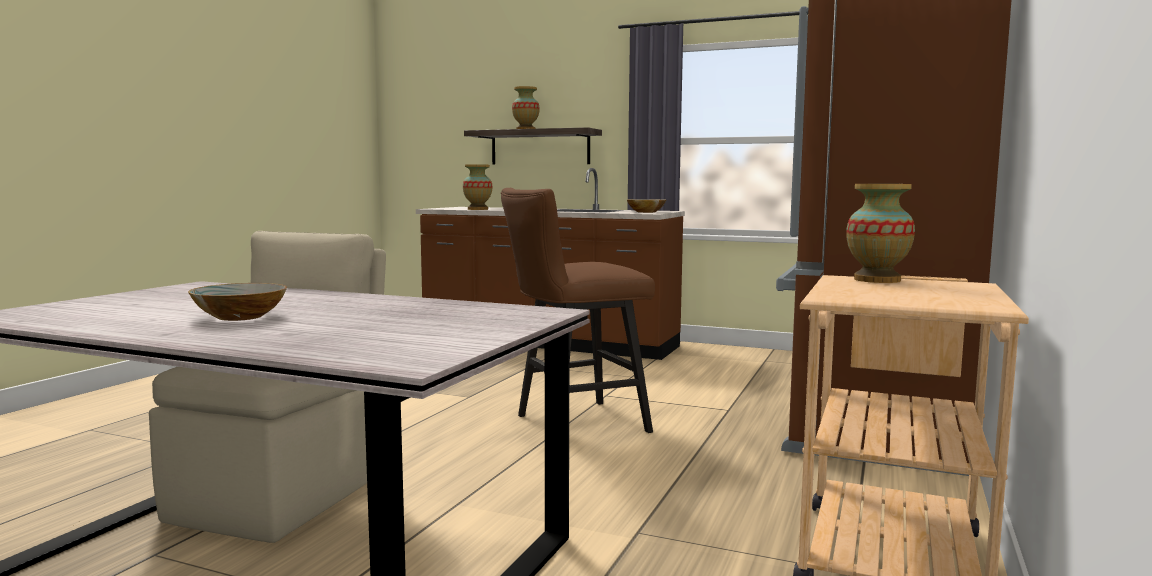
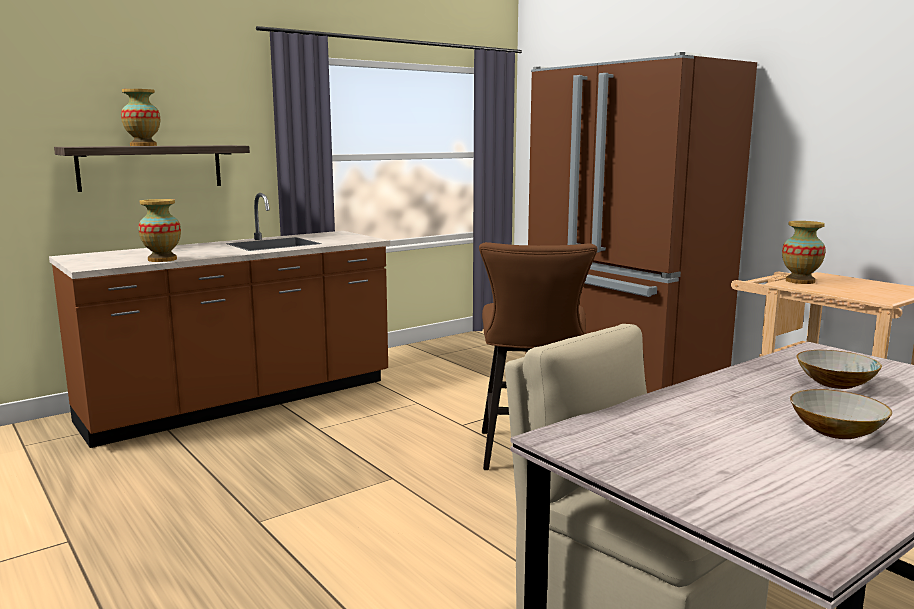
camera: 60 degrees left, 5 degrees up
bowl [627,199,666,213] -> bowl moved to [797,350,882,389]

